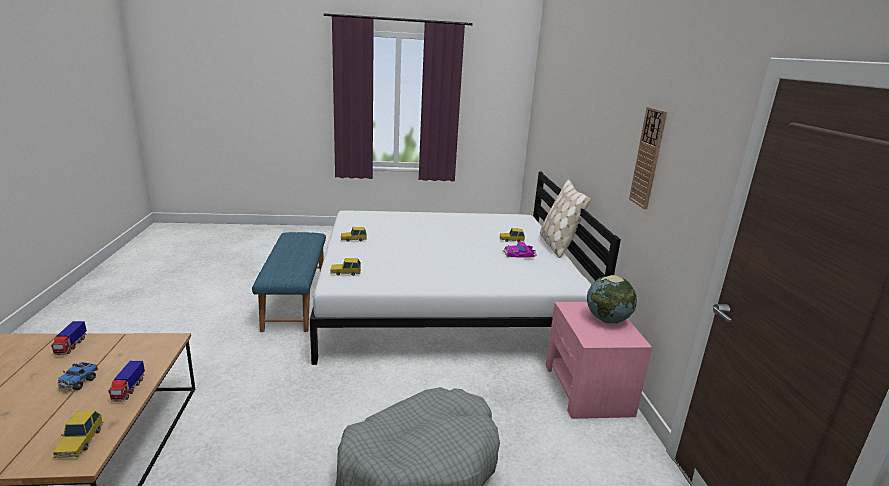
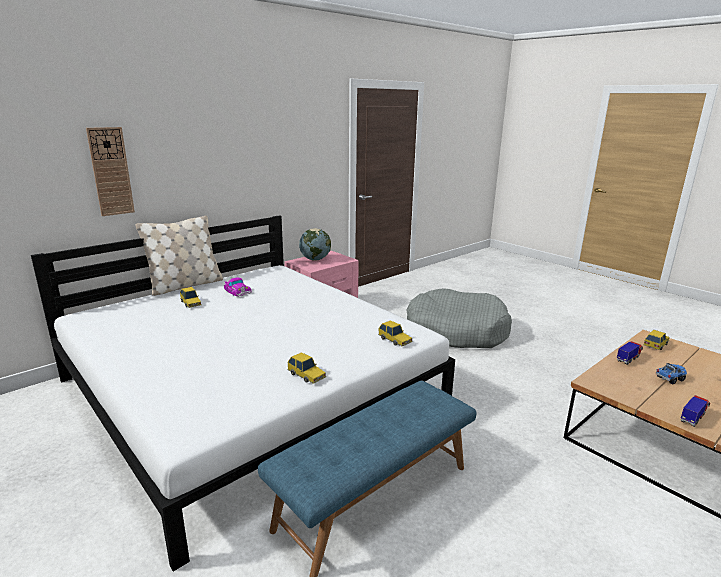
camera: 125 degrees left, 0 degrees up
wall clock [629,107,667,210] -> wall clock moved to [86,127,135,216]

